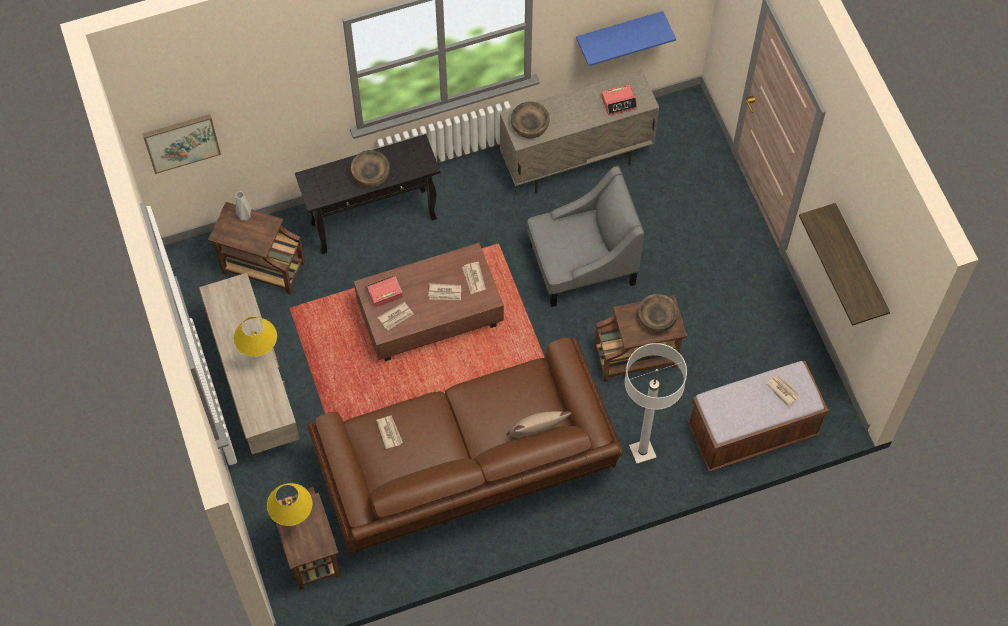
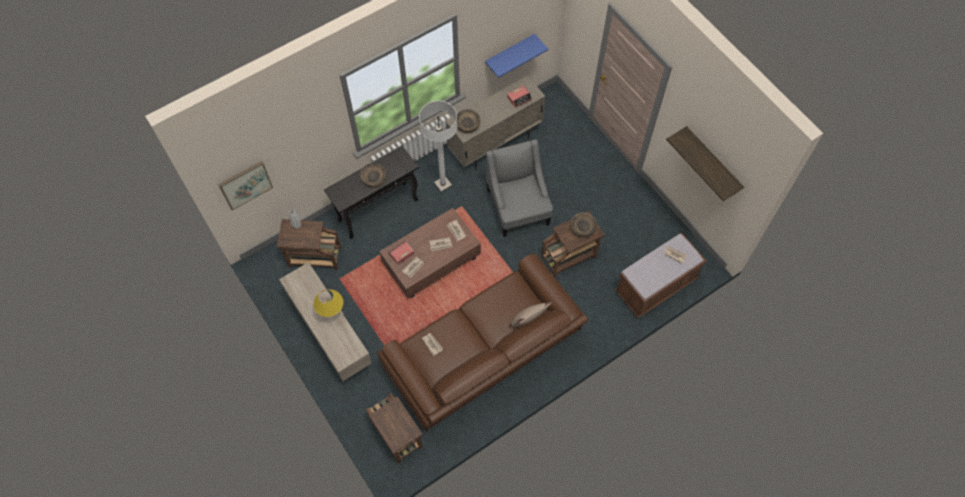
camera: 15 degrees left, 0 degrees up
yellow table lamp [267,483,312,526] -> none
grey armchair [527,166,644,307] -> grey armchair turned 75 degrees counterclockwise [486,139,553,237]
white floor lamp [625,343,687,464] -> white floor lamp moved to [419,101,457,192]

